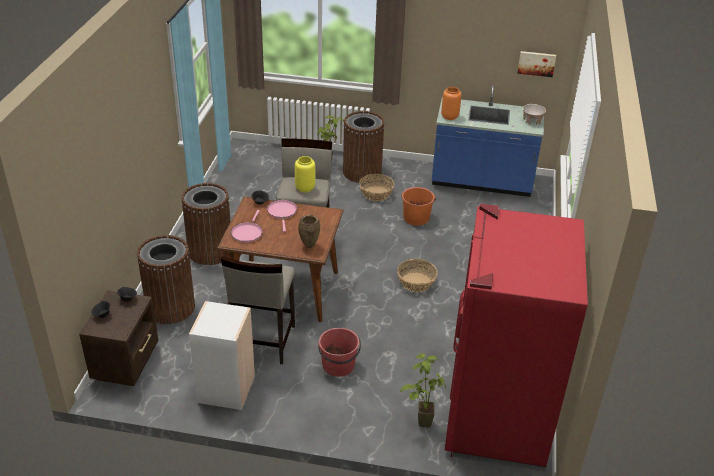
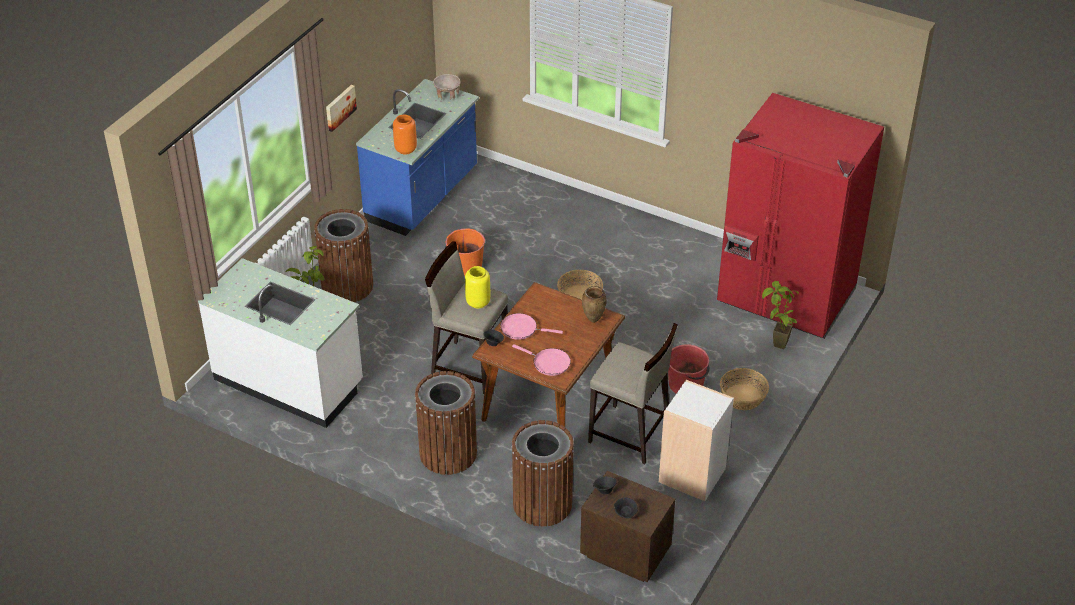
camera: 70 degrees left, 5 degrees up
basket [359,174,395,201] -> basket moved to [720,368,769,410]
picture [517,51,556,77] -> picture moved to [326,85,357,132]
none -> white counter [198,258,363,428]

